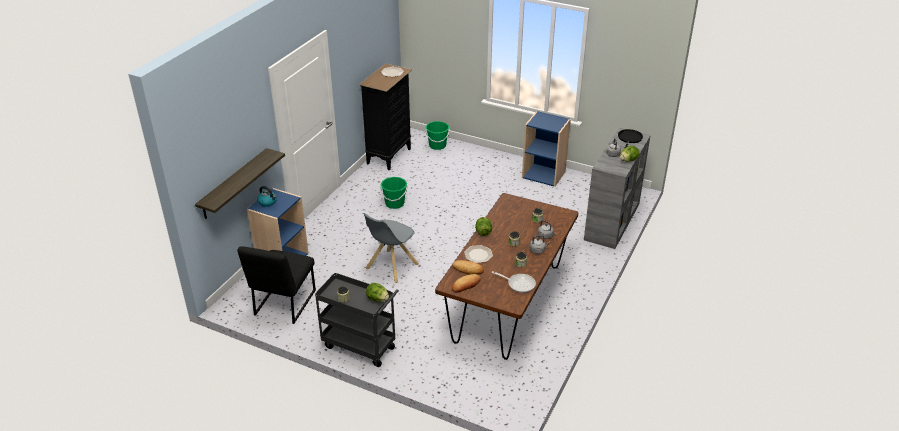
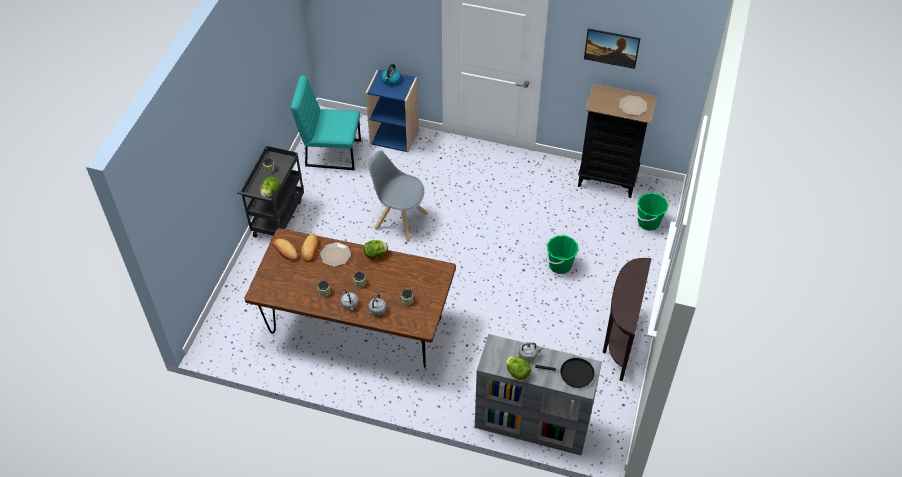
camera: 80 degrees right, 15 degrees up
shelf [195,148,285,219] -> none
black chair [237,246,316,324] -> turquoise chair [291,75,361,170]
green bucket [380,177,407,209] -> green bucket moved to [546,235,579,274]
frying pan [492,271,536,293] -> none
blue bookcase [522,111,571,187] -> brown console table [603,258,652,381]
none -> picture [584,28,641,69]

